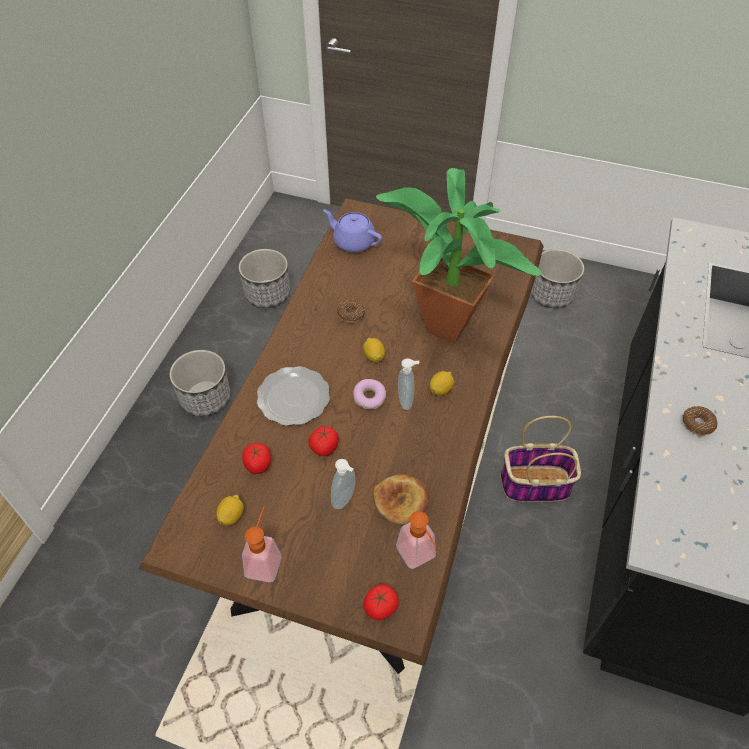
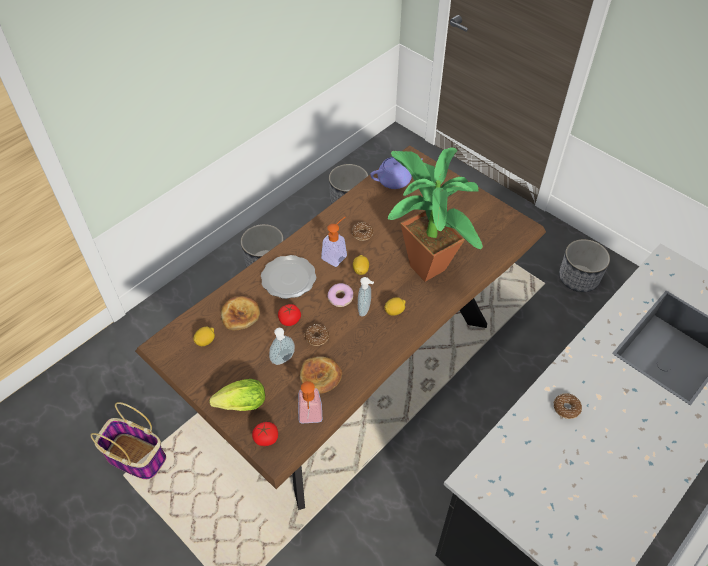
camera: 25 degrees right, 0 degrees up
tomato [242,443,271,474] -> bread [221,296,260,330]
soap dispenser [242,507,282,582] -> soap dispenser moved to [321,217,347,267]
purple teapot [323,209,382,253] -> purple teapot turned 105 degrees clockwise [370,157,423,189]
basket [501,416,581,502] -> basket moved to [90,402,166,480]
none -> lettuce [209,379,265,411]
none -> donut [305,324,329,346]

